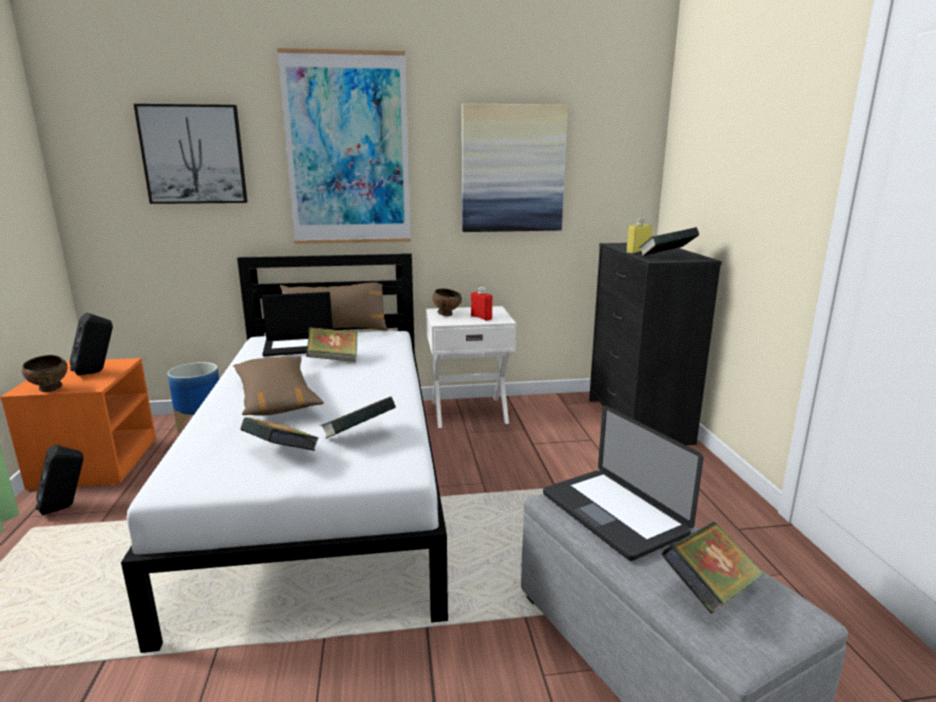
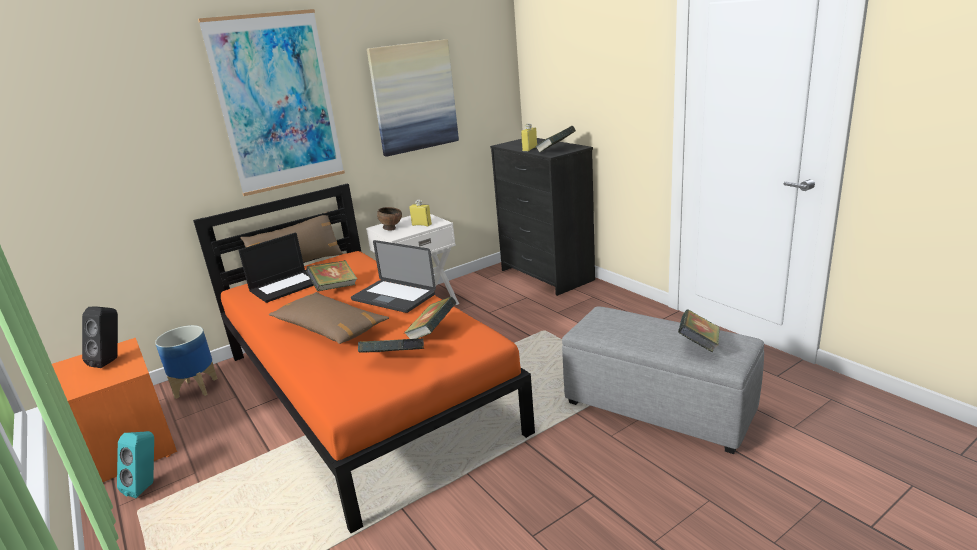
camera: 25 degrees left, 5 degrees up
brown bowl [22,355,67,392] -> none
black speaker [35,444,83,515] -> turquoise speaker [117,431,154,498]
white bed [121,253,448,653] -> orange bed [193,183,535,533]
picture [134,104,248,204] -> none
red bottle [471,287,492,321] -> yellow bottle [409,200,432,226]
laptop [543,405,704,561] -> laptop moved to [351,240,436,313]

